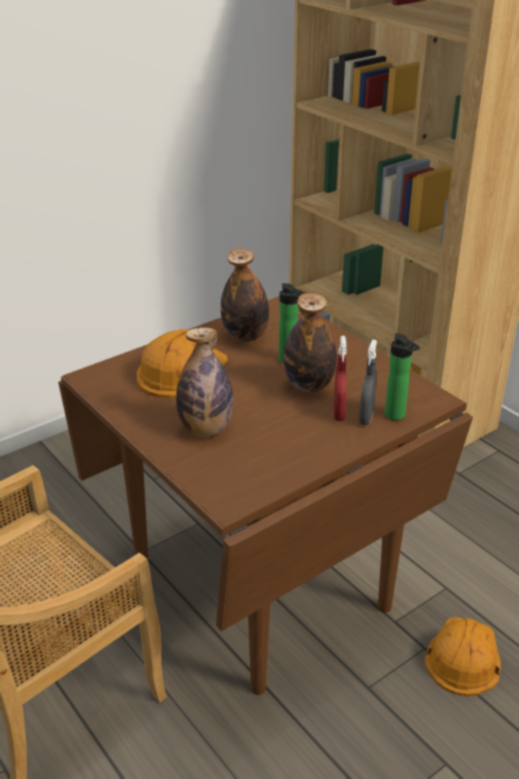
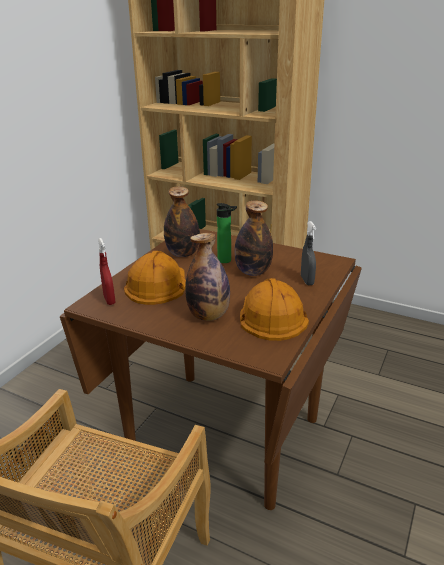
camera: 25 degrees left, 5 degrees down
red spray bottle [333,336,347,421] -> red spray bottle moved to [98,238,115,305]
bottle [385,333,420,420] -> none
orange hard hat [424,617,501,696] -> orange hard hat moved to [240,278,309,341]

